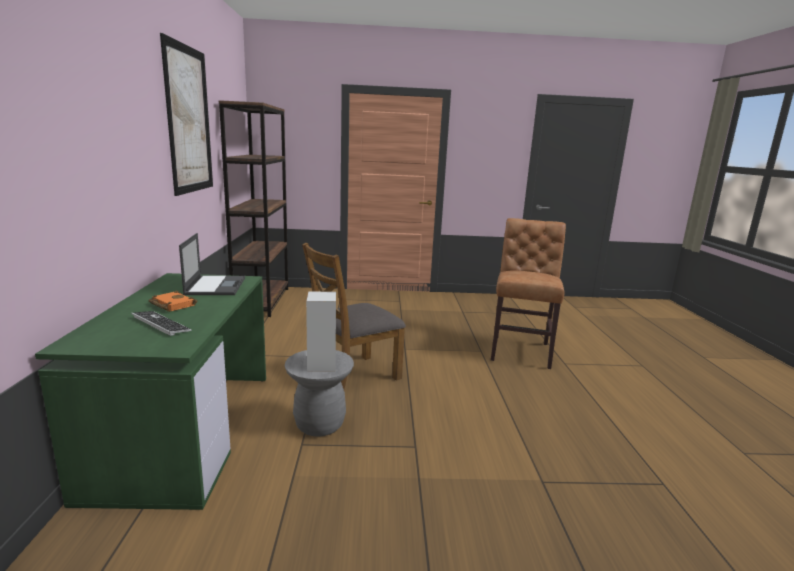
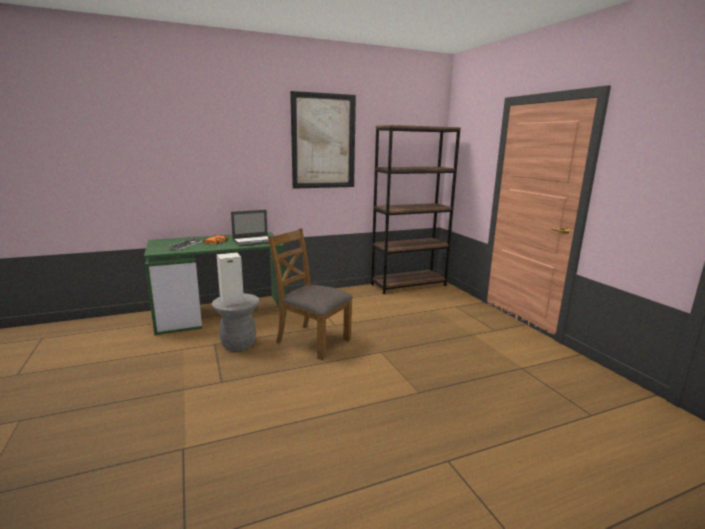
camera: 70 degrees right, 0 degrees up
brown chair [491,218,566,369] -> none

